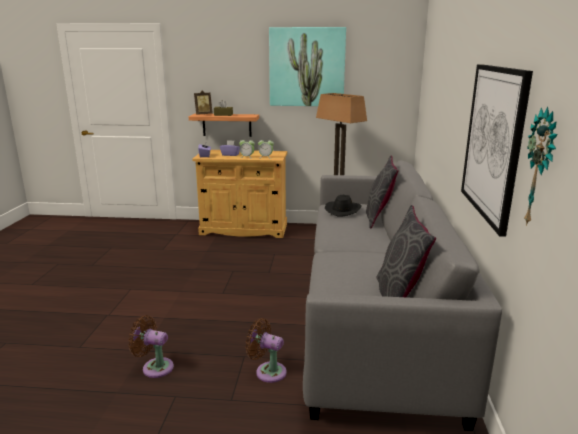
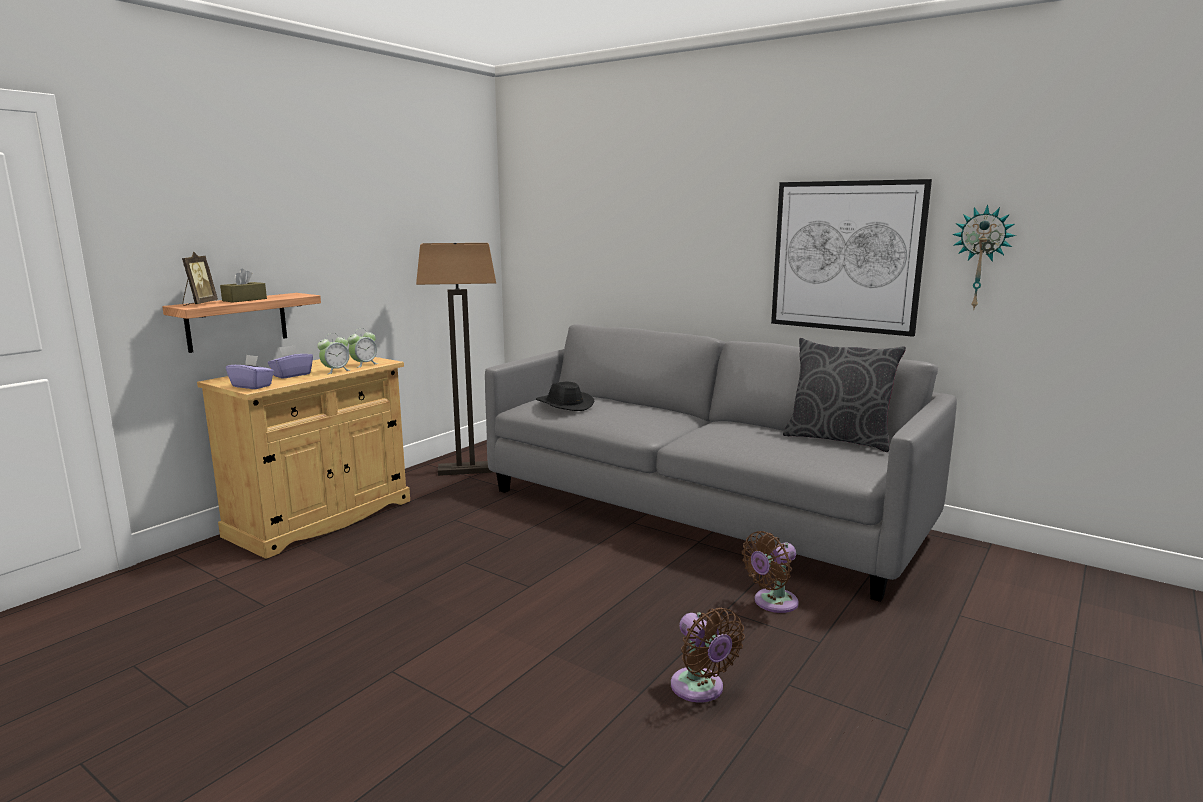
camera: 60 degrees left, 5 degrees down
brown fan [128,315,174,378] -> brown fan turned 75 degrees counterclockwise [671,607,745,703]
picture [269,27,346,106] -> none
grey pillow [366,156,399,228] -> none

